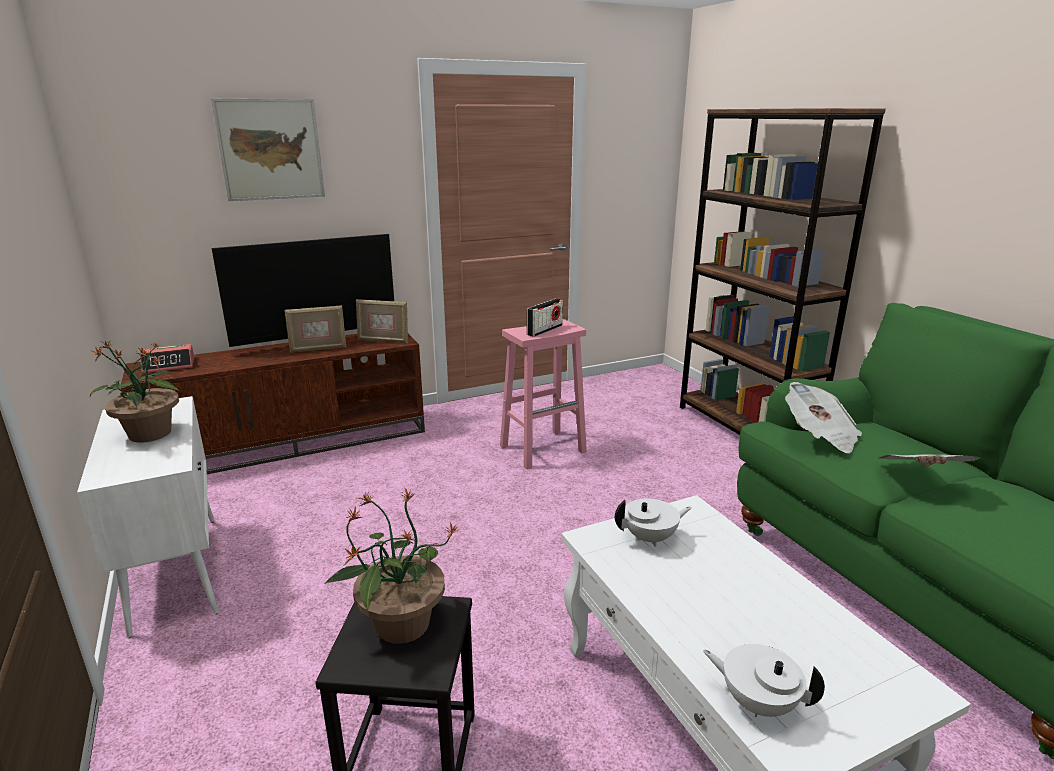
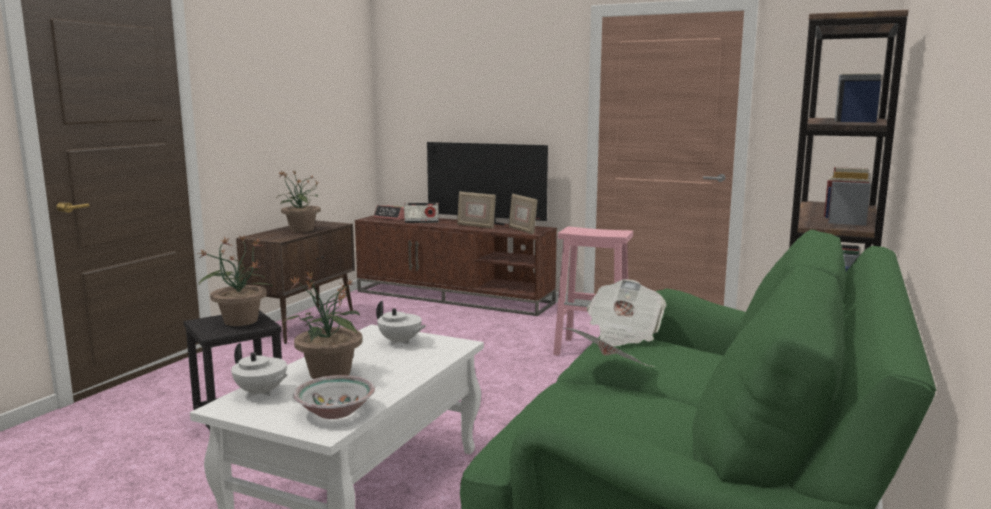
camera: 50 degrees right, 10 degrees down
white cabinet [77,396,219,638] -> brown cabinet [236,220,355,344]
picture [211,99,325,201] -> none
radio [527,298,563,337] -> radio moved to [404,203,439,223]
white teapot [703,644,825,717] -> white teapot turned 135 degrees clockwise [231,343,288,398]
none -> potted plant [282,271,363,379]
none -> bowl [293,375,375,419]

